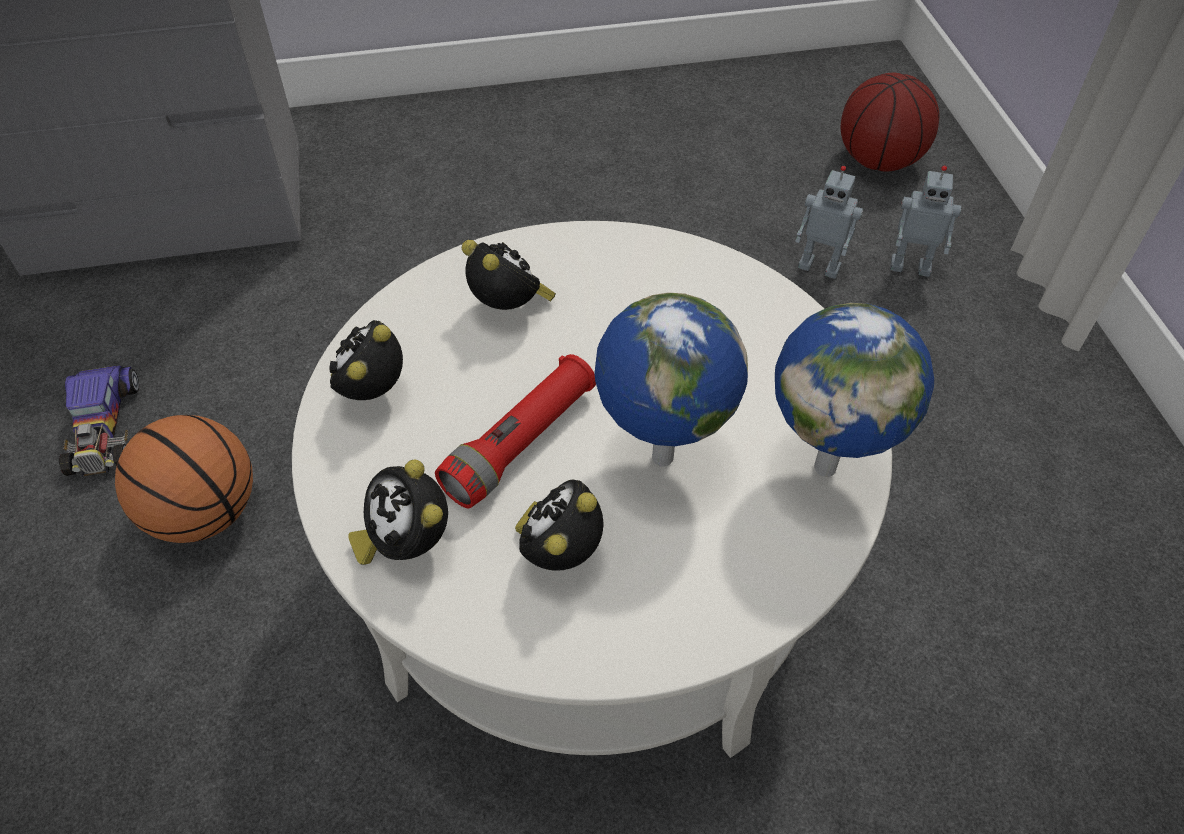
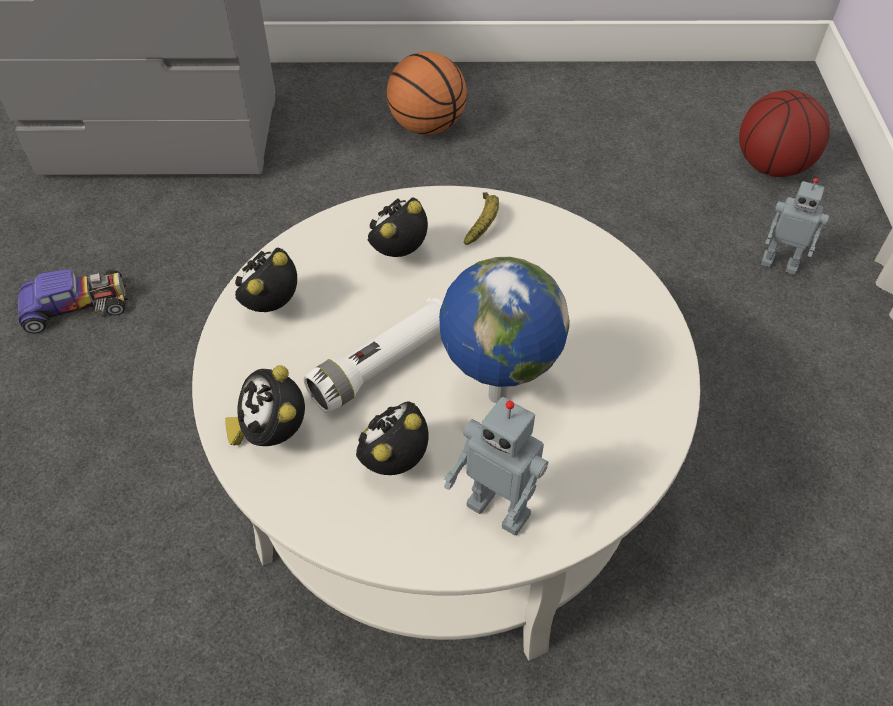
camera: 10 degrees right, 0 degrees up
toy car [59,365,139,477] -> toy car turned 105 degrees counterclockwise [18,269,128,334]
basketball [115,415,253,543] -> basketball moved to [387,51,467,135]
red flashlight [435,354,596,508] -> white flashlight [303,298,443,413]
alarm clock [462,240,556,310] -> alarm clock turned 105 degrees counterclockwise [367,197,428,257]
globe [775,303,934,477] -> none
toy robot [795,166,863,279] -> toy robot moved to [444,397,548,536]
none -> banana [464,192,499,245]

